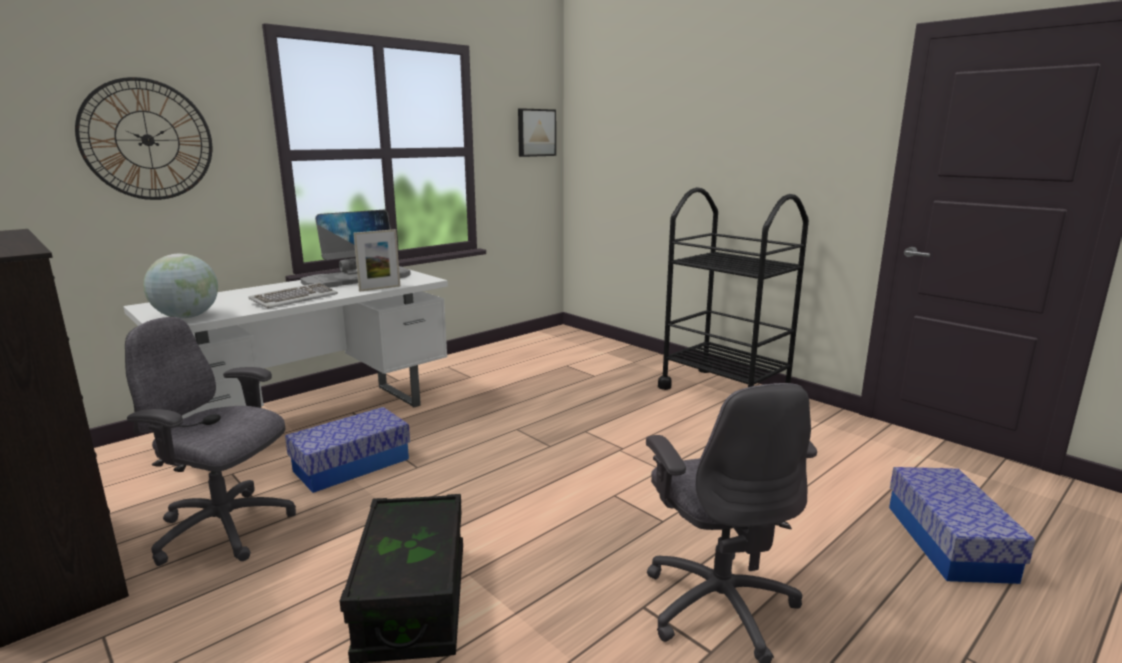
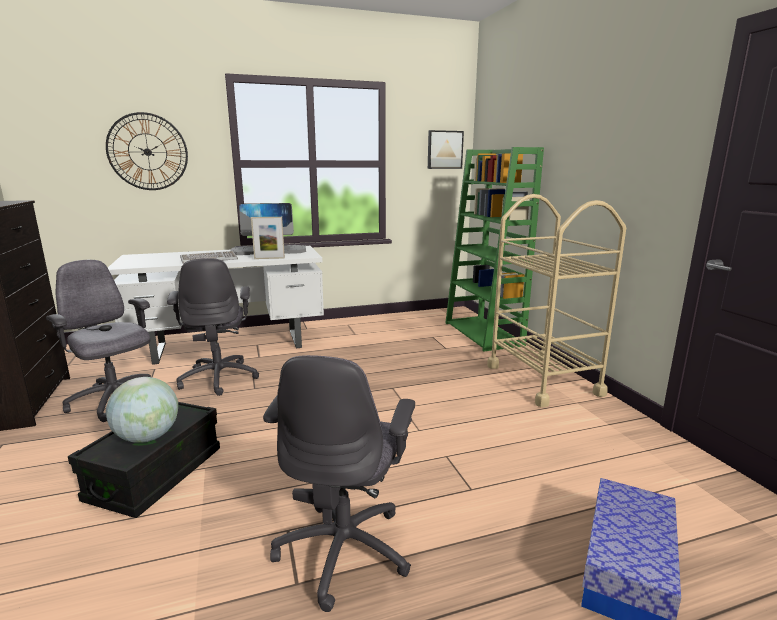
camera: 25 degrees right, 0 degrees up
globe [143,254,218,319] -> globe moved to [106,377,178,443]
storage box [285,407,410,493] -> grey office chair [167,258,259,396]
black cart [658,187,809,390] -> beige cart [487,194,626,407]
none -> green bookcase [445,147,544,351]

